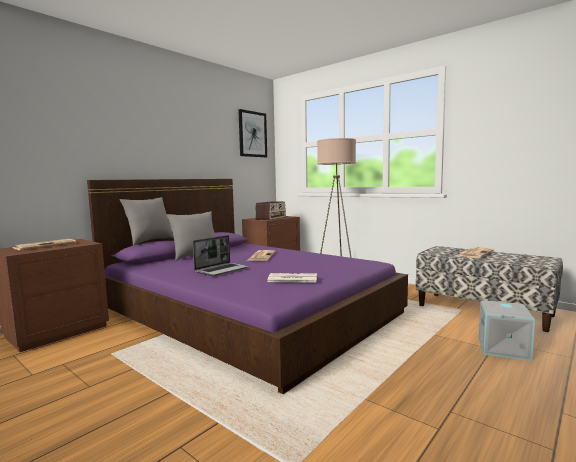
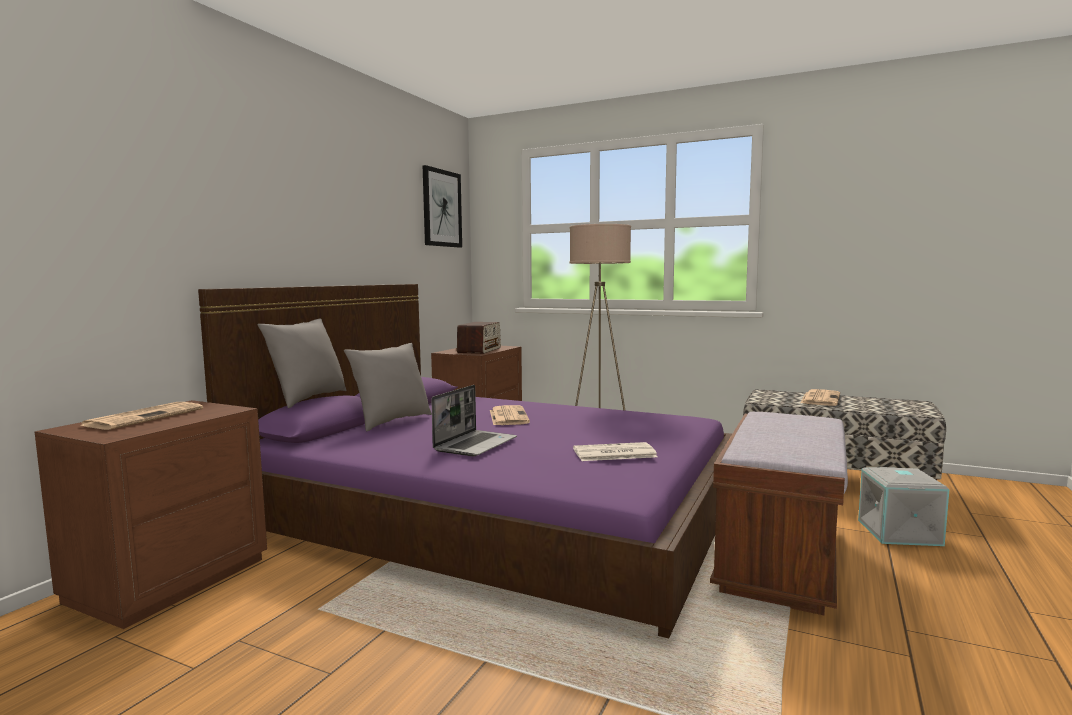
camera: 15 degrees left, 0 degrees up
none -> brown bench [710,412,848,615]

